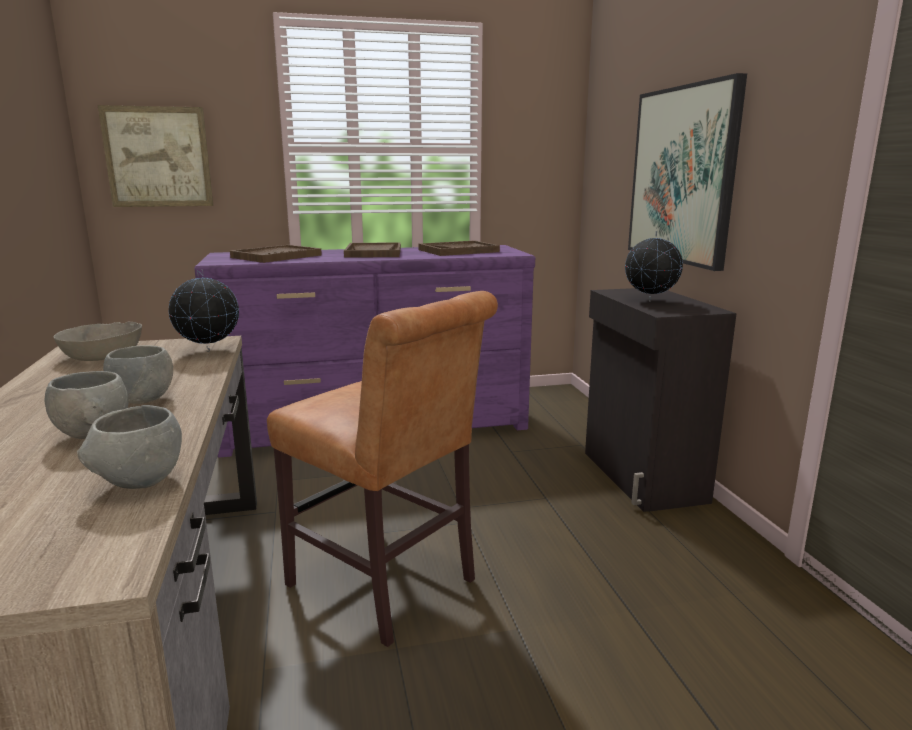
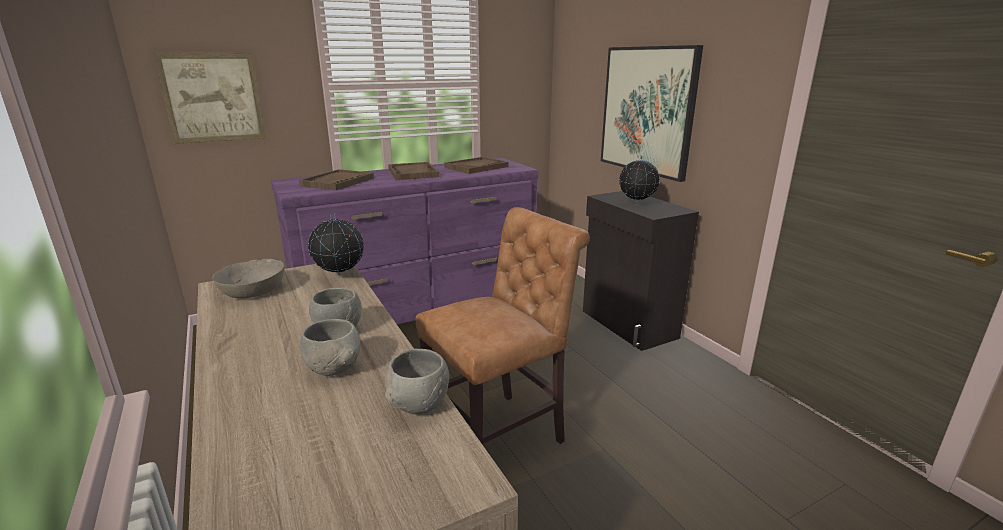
camera: 15 degrees left, 5 degrees up
brown chair [267,291,498,647] -> brown chair turned 60 degrees counterclockwise [416,207,590,445]

